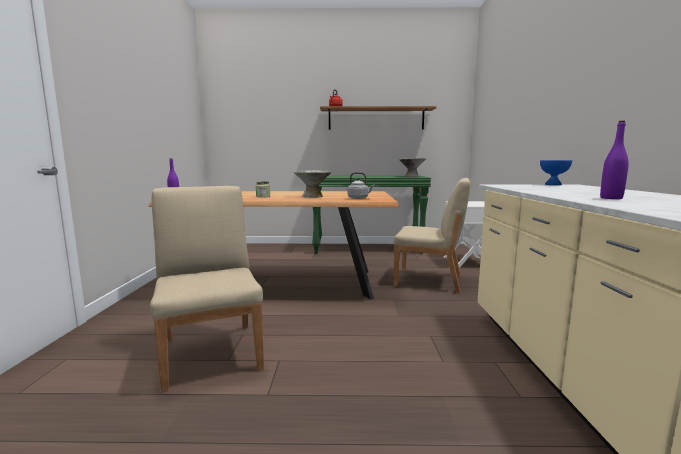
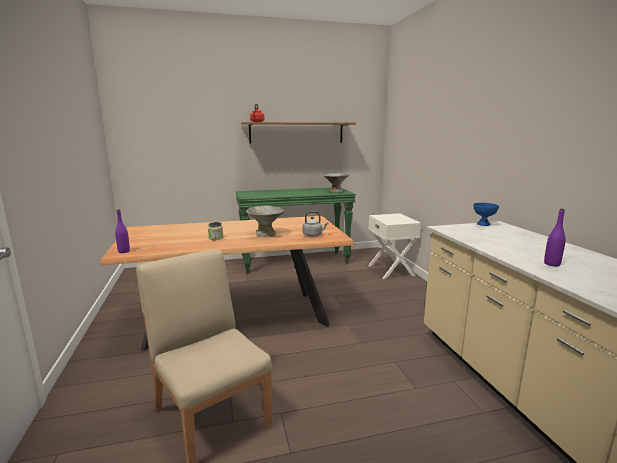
camera: 15 degrees left, 5 degrees up
beige chair [394,178,470,293] -> none

